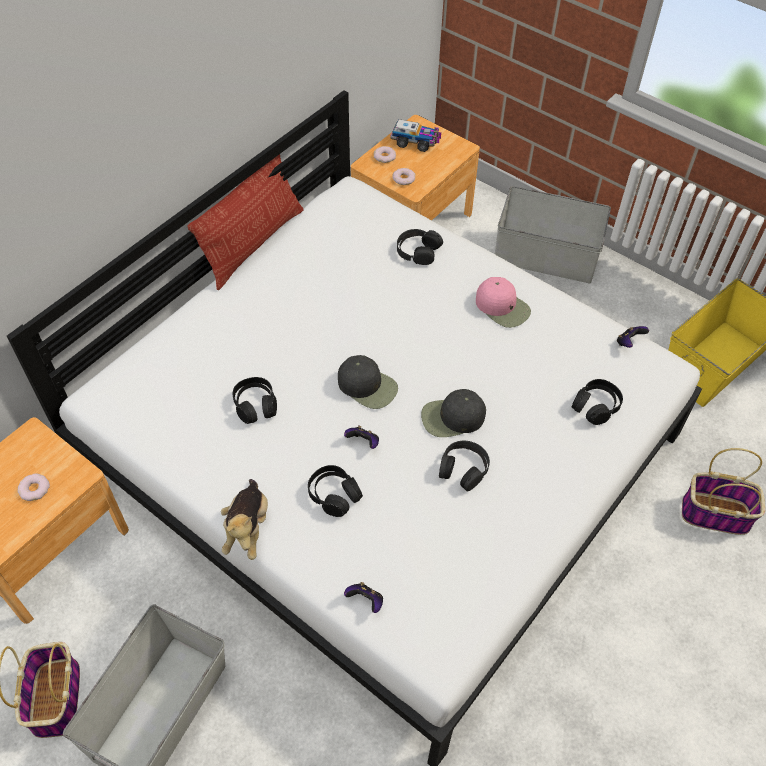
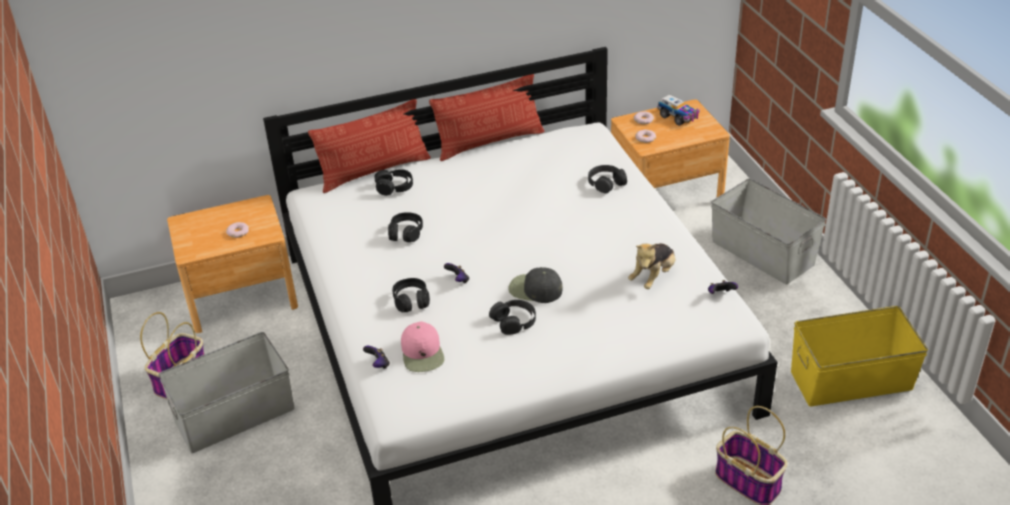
camera: 35 degrees right, 15 degrees down
plush toy [221,479,268,560] -> plush toy moved to [628,243,675,289]
black cap [338,355,398,409] -> none
pink cap [476,277,531,328] -> pink cap moved to [401,321,444,372]
black headphones [572,379,623,425] -> black headphones moved to [374,169,413,196]
none -> pillow [308,99,431,193]

